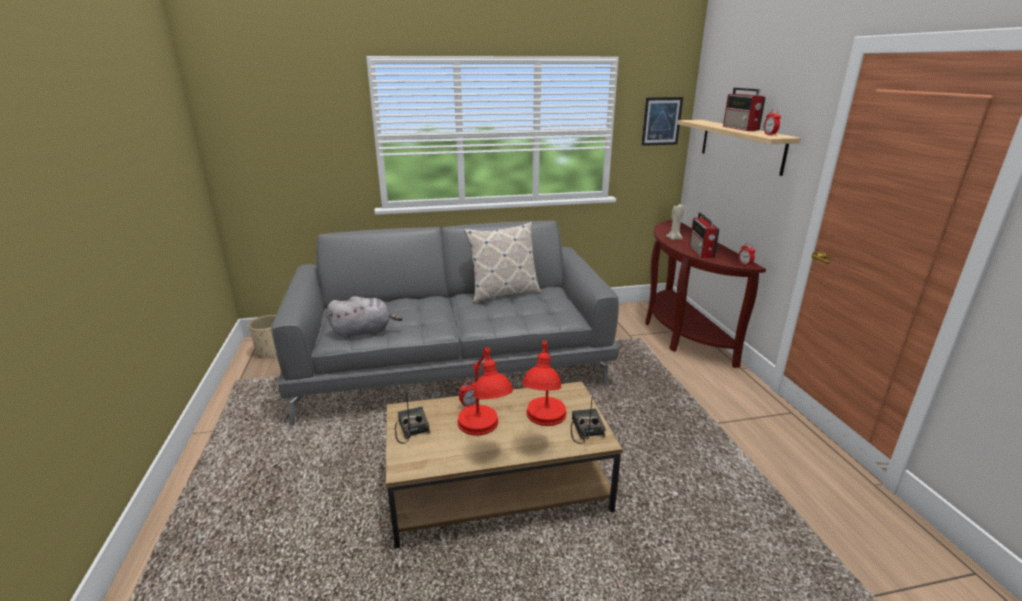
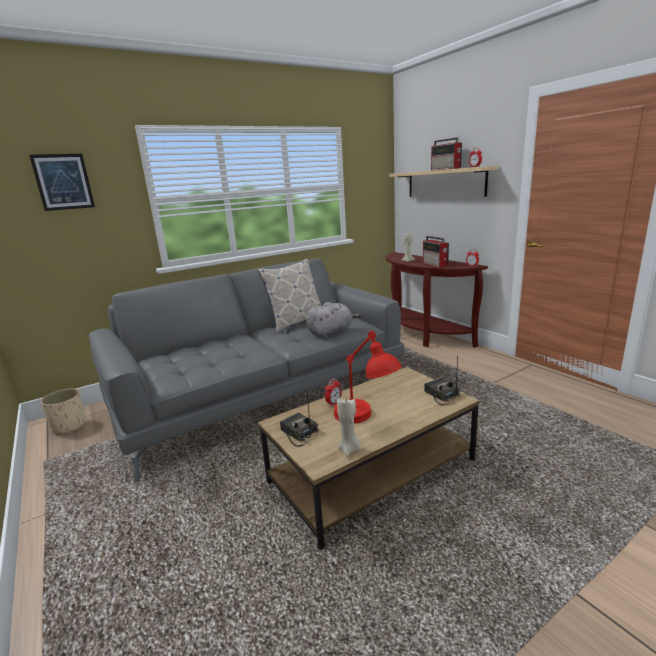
camera: 20 degrees left, 5 degrees down
grey plush toy [327,296,403,339] -> grey plush toy moved to [306,302,362,338]
red table lamp [522,340,566,426] -> none
picture [641,97,683,146] -> picture moved to [29,154,95,211]
none -> beige candle [337,398,361,457]

